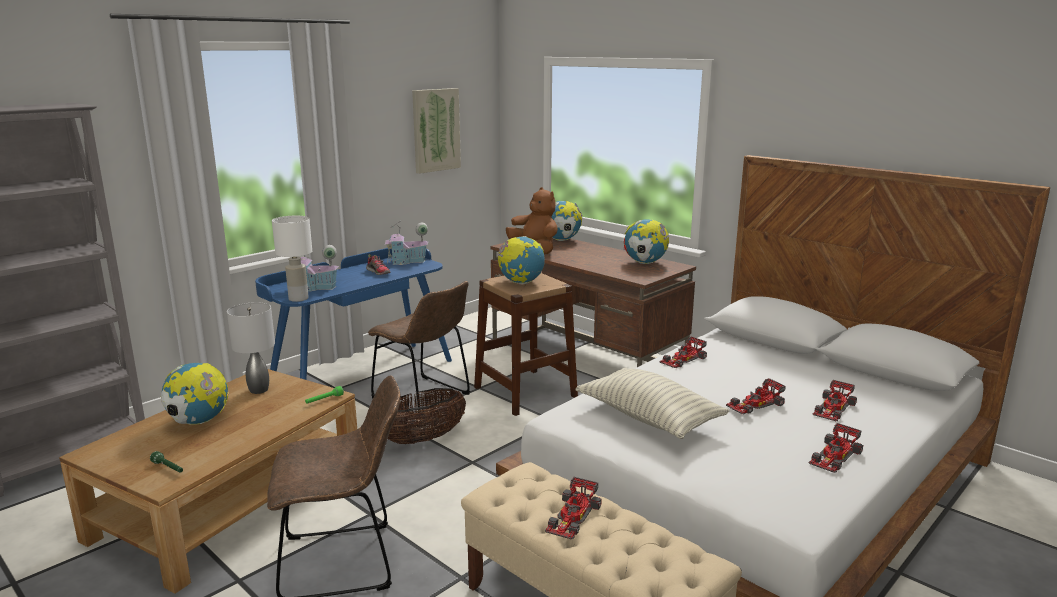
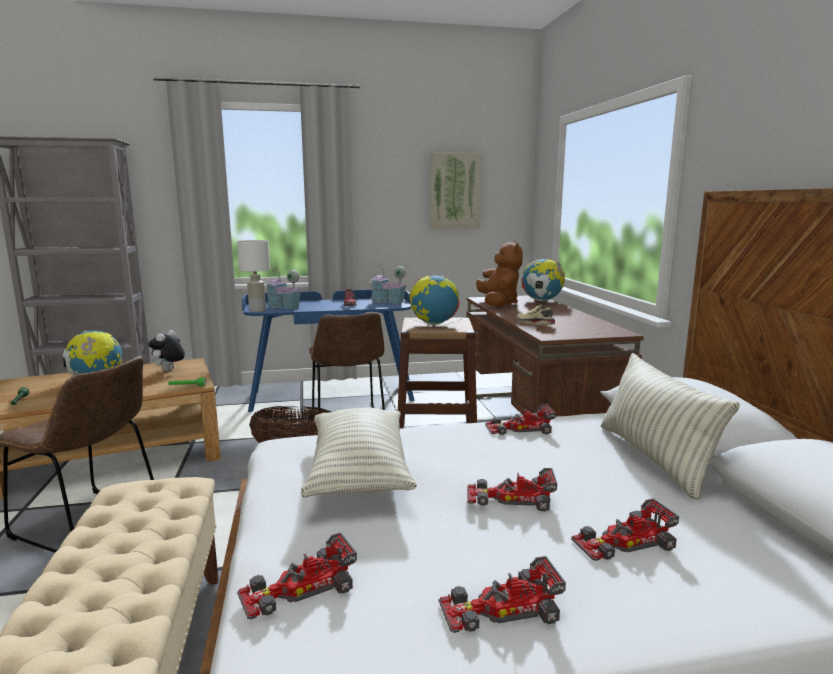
camera: 35 degrees right, 5 degrees down
grey table lamp [227,302,275,394] -> plush toy [148,330,185,371]
toy car [545,477,602,540] -> toy car moved to [237,532,357,620]
globe [624,219,669,264] -> none
none -> beige shoe [516,305,555,325]
none -> pillow [601,353,740,500]

